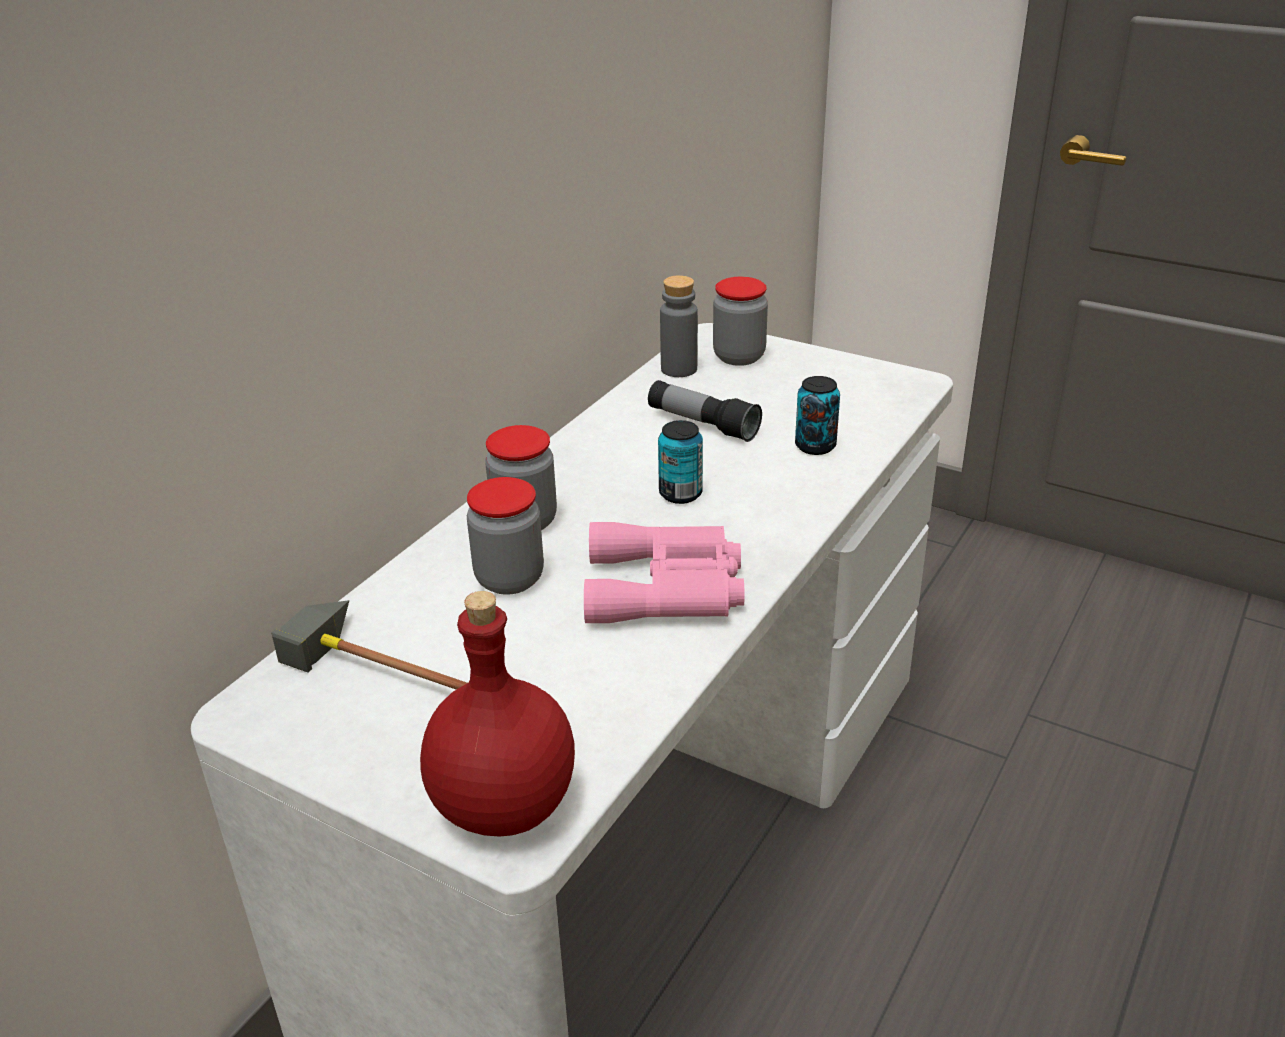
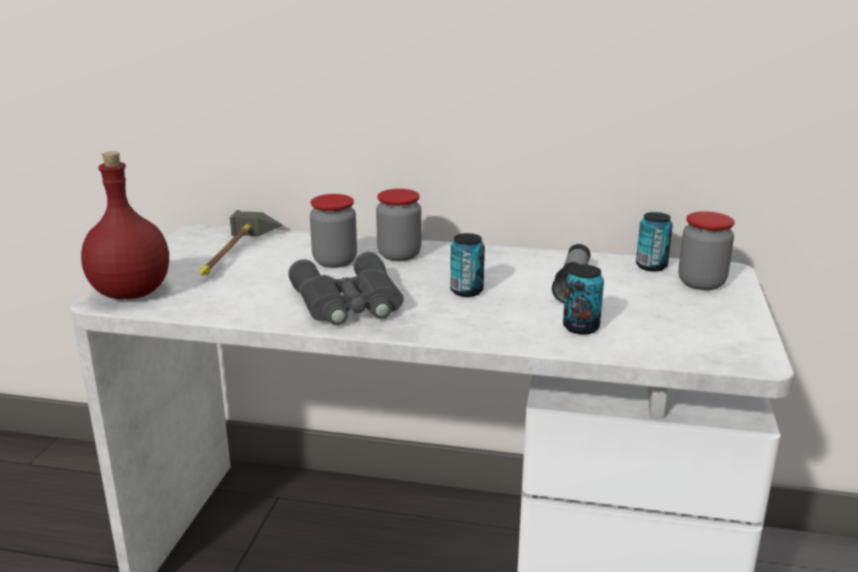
camera: 70 degrees right, 10 degrees down
pink binoculars [584,522,744,623] -> grey binoculars [288,252,404,326]
grey bottle [660,275,698,377] -> can [636,212,673,271]

